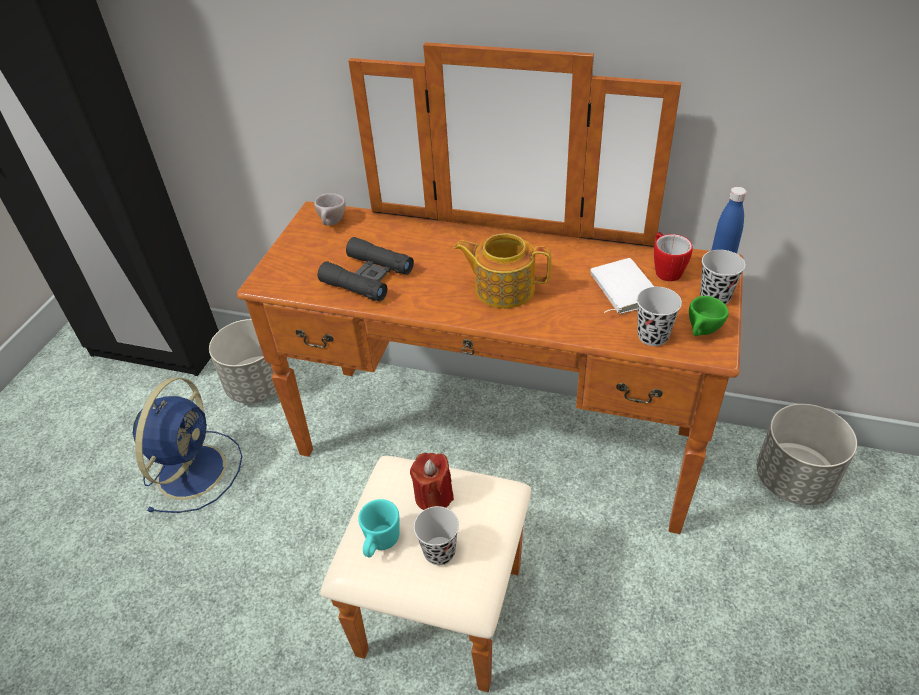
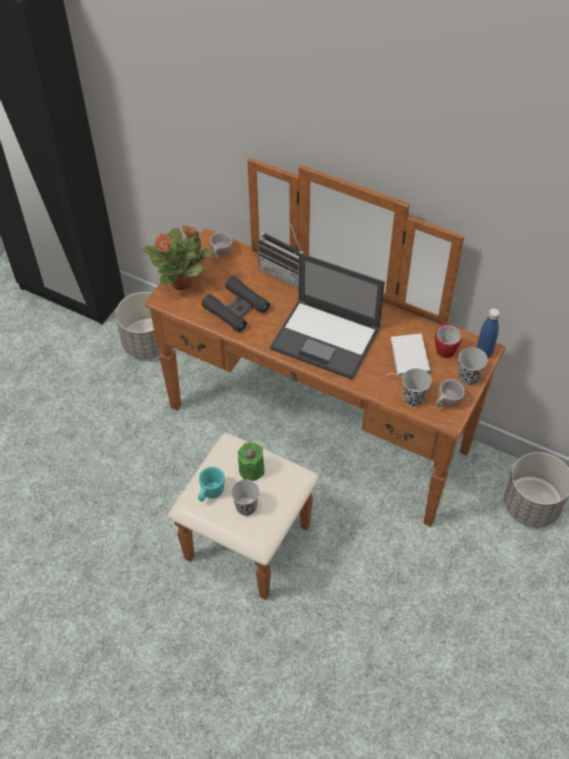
camera: 10 degrees right, 10 degrees up
blue fan [133,377,242,513] -> none
red candle [410,453,454,510] -> green candle [238,442,265,481]
teapot [454,233,552,309] -> laptop [270,253,385,380]
green cup [689,296,729,336] -> beige cup [436,379,465,407]
none -> potted plant [142,225,213,290]
none -> radio [258,224,303,289]

